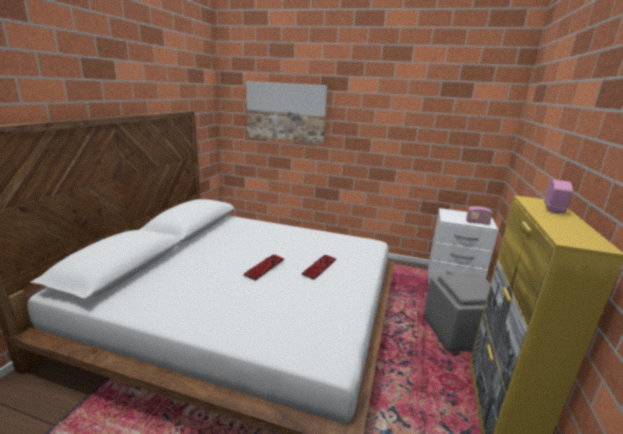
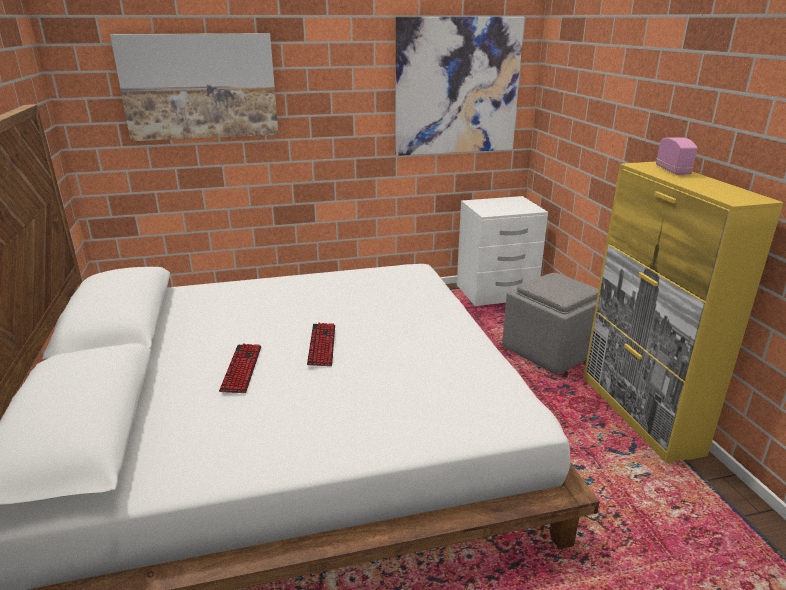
camera: 30 degrees left, 5 degrees up
keyboard [301,255,337,280] -> keyboard moved to [219,343,261,393]
radio [466,206,492,225] -> none
none -> picture [396,17,525,156]

